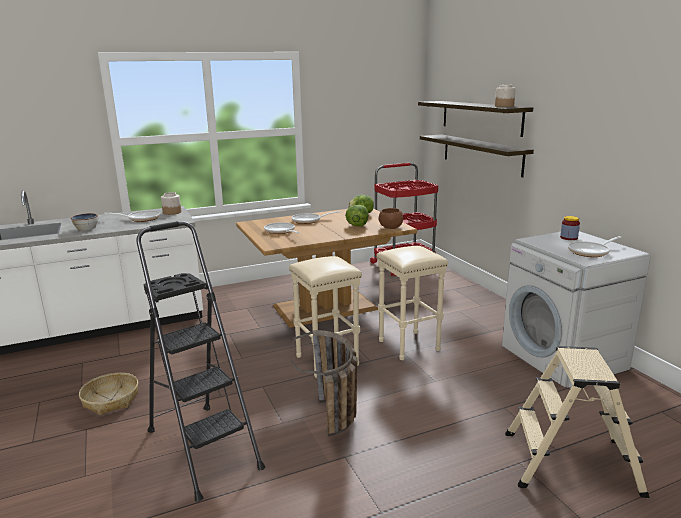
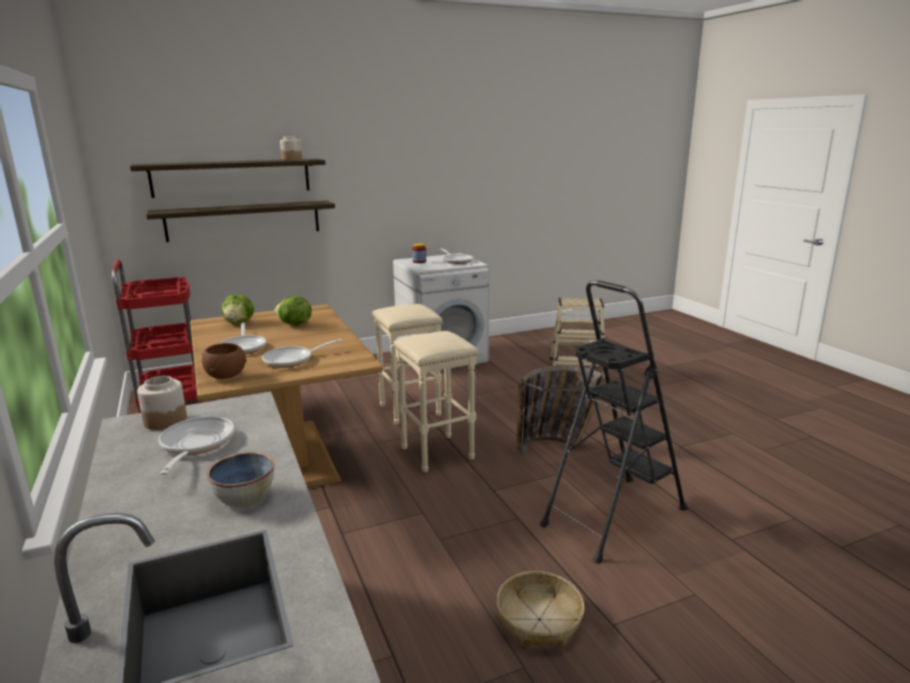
camera: 90 degrees left, 0 degrees up
brown bowl [378,208,403,229] -> brown bowl moved to [202,343,247,379]

